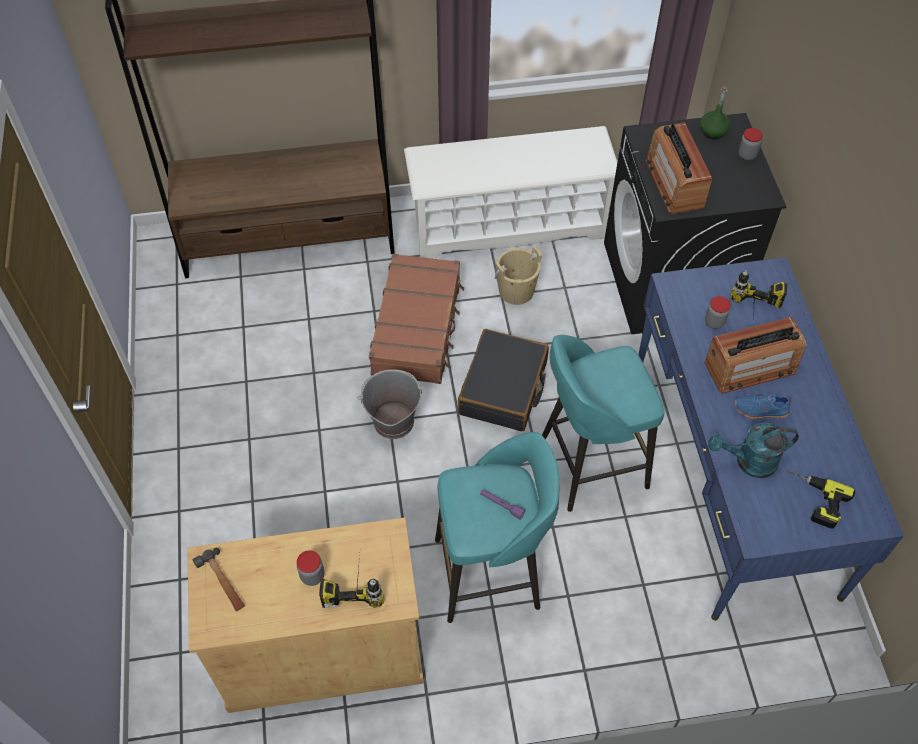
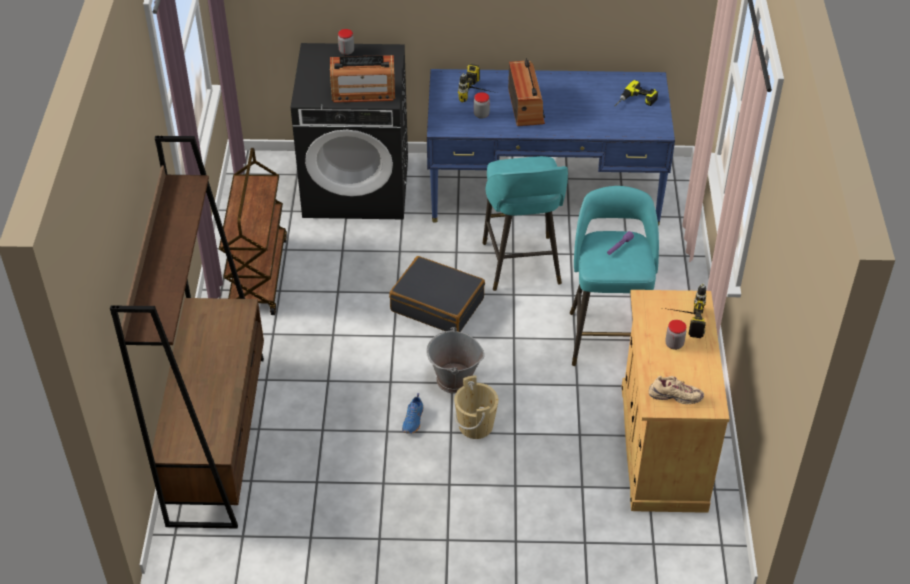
camera: 80 degrees left, 10 degrees down
hammer [193,548,245,611] -> beige shoe [649,376,704,404]
brown suitcase [369,254,464,384] -> none
white shoe rack [404,126,617,259] -> brown cart [219,148,287,315]
beige bucket [495,246,542,305] -> beige bucket moved to [454,375,499,439]
green bottle [700,86,730,139] -> none
turquoise watering can [708,422,799,478] -> none
blue shoe [734,393,795,419] -> blue shoe moved to [402,393,423,434]

